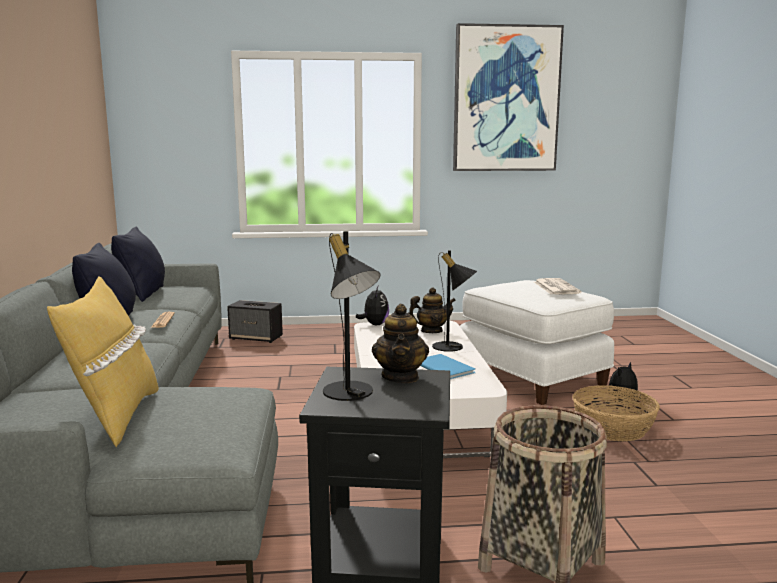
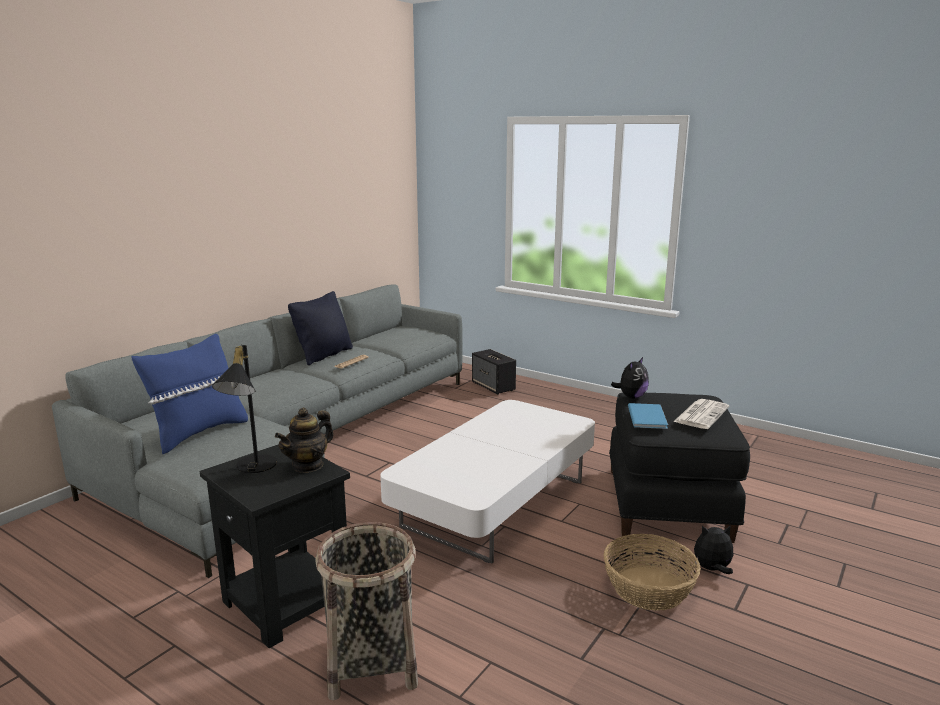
camera: 40 degrees right, 5 degrees up
yellow pillow [47,276,159,447] -> blue pillow [132,334,248,454]
black pillow [111,227,165,302] -> none
plush toy [356,286,389,325] -> plush toy moved to [611,357,649,399]
teapot [408,287,456,333] -> none
blue book [420,354,476,379] -> blue book moved to [628,403,668,429]
black table lamp [432,250,477,352] -> none
picture [453,23,564,171] -> none
white ottoman [460,280,614,405] -> black ottoman [609,393,750,543]

